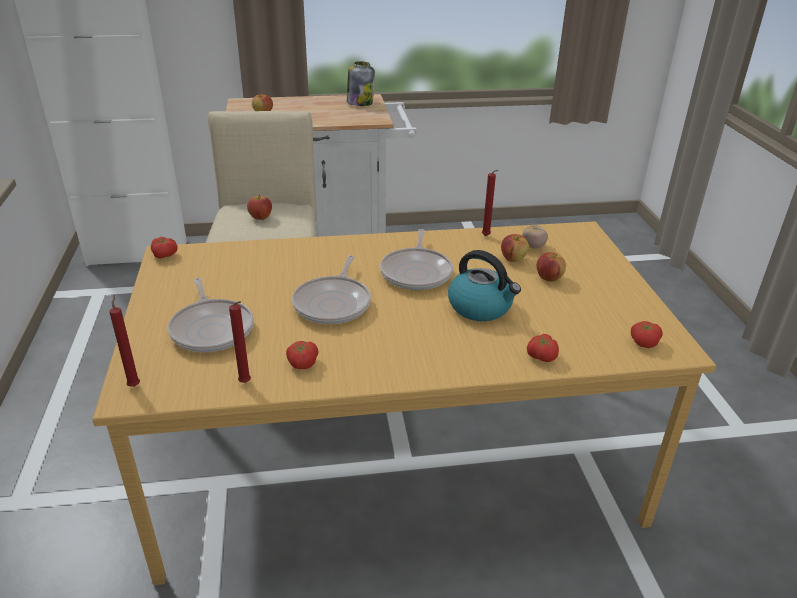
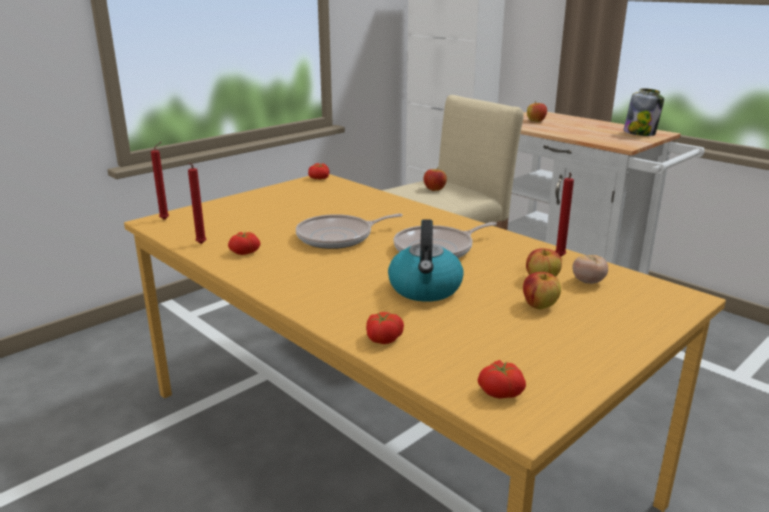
camera: 55 degrees right, 10 degrees down
frying pan [168,278,254,352] -> none

